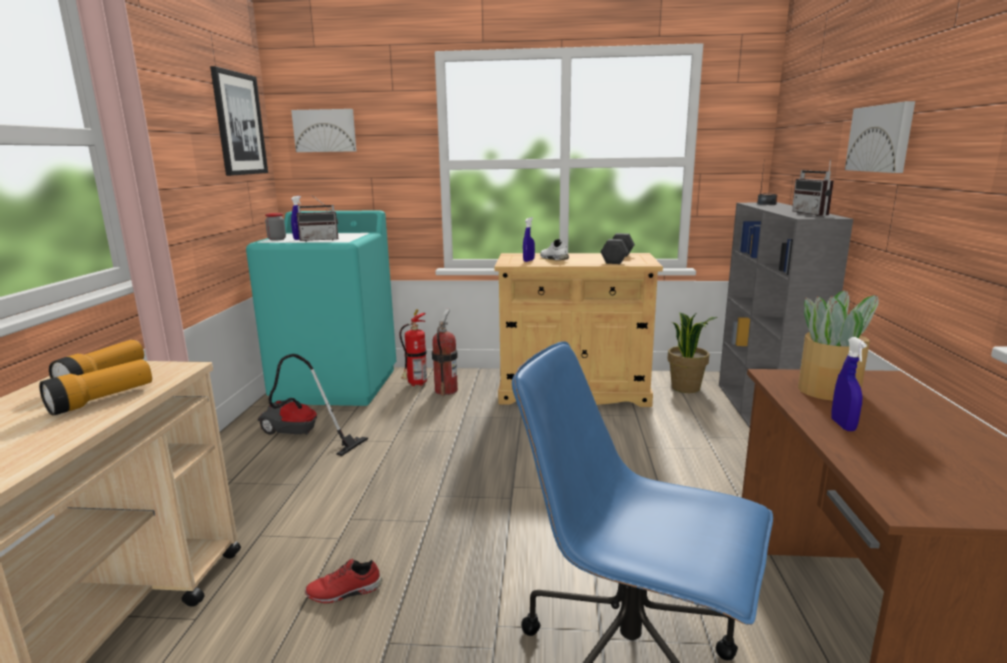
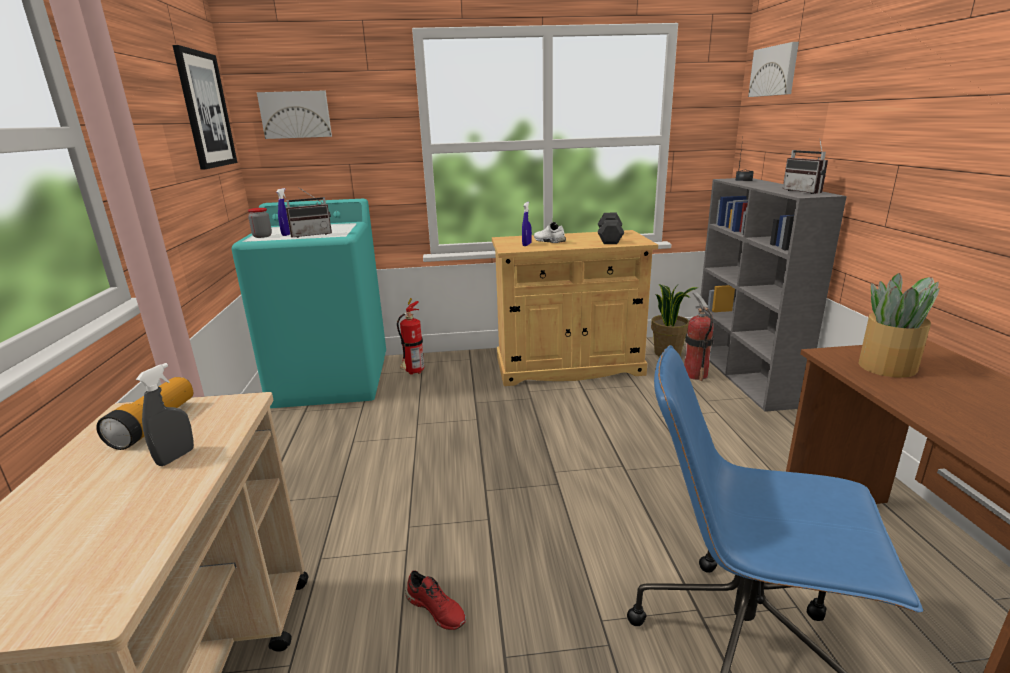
camera: 10 degrees left, 5 degrees up
flashlight [39,359,152,416] -> grey spray bottle [136,363,194,466]
vacuum cleaner [258,354,368,456] -> none
red shoe [305,559,382,603] -> red shoe turned 120 degrees counterclockwise [405,570,466,630]
fire extinguisher [432,309,458,396] -> fire extinguisher moved to [684,292,714,381]
blue spray bottle [831,337,867,431] -> none
picture [845,101,915,173] -> picture moved to [748,42,799,97]

